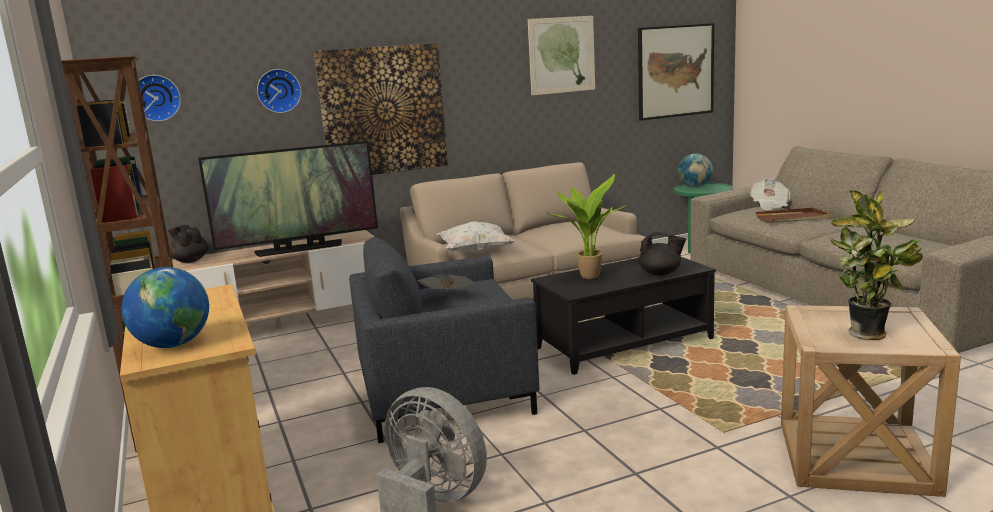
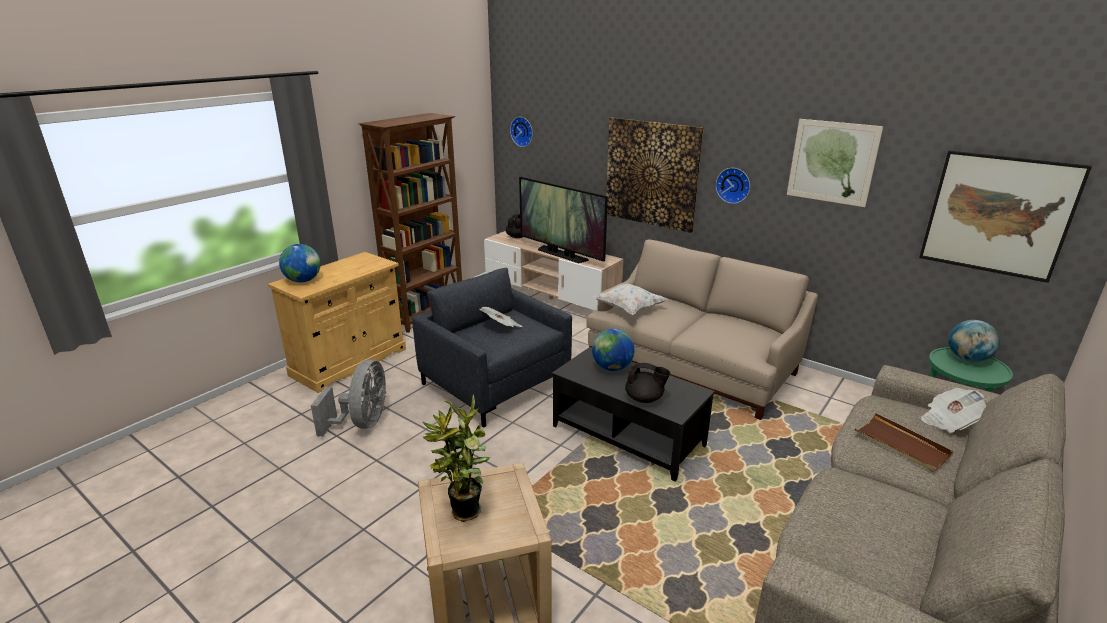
camera: 60 degrees right, 10 degrees up
wall clock [257,69,302,113] -> wall clock moved to [716,168,750,204]
potted plant [548,174,628,279] -> globe [592,329,635,371]
black teapot [638,232,686,275] -> black teapot turned 60 degrees counterclockwise [625,363,670,403]

